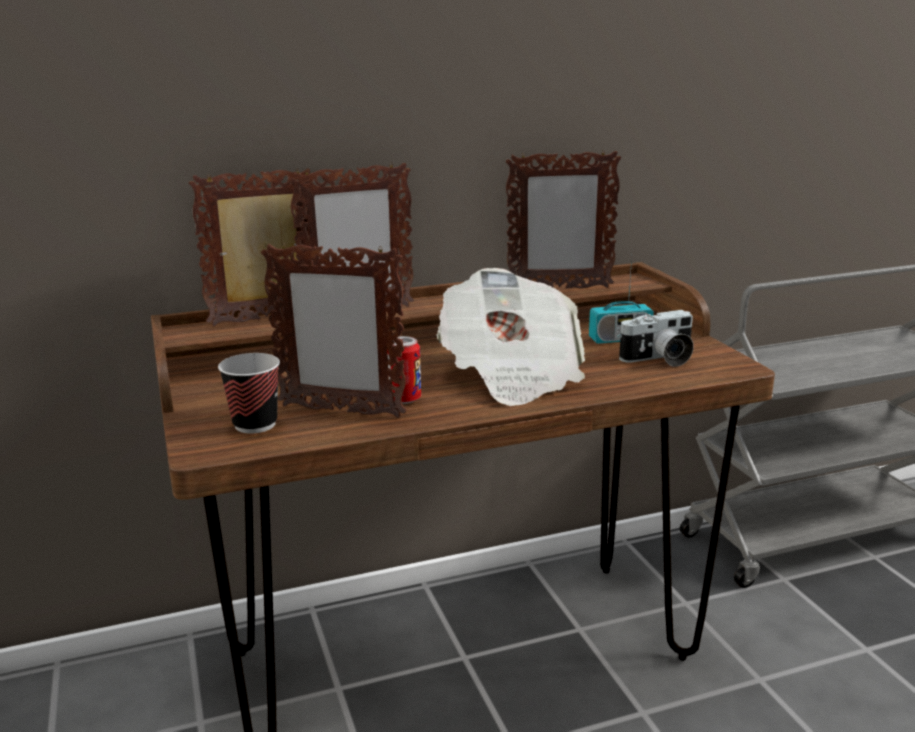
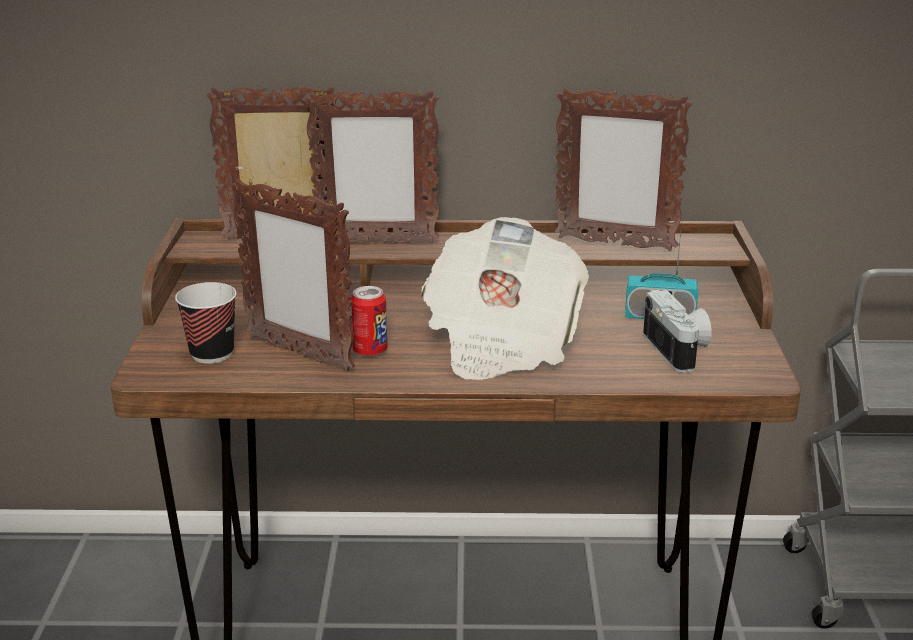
camera: 20 degrees right, 5 degrees up
camera [619,310,694,367] -> camera turned 105 degrees counterclockwise [643,290,712,373]

